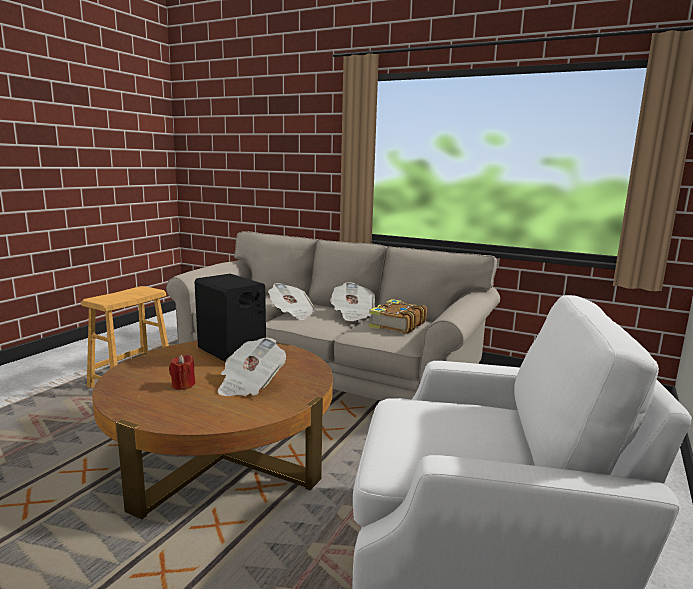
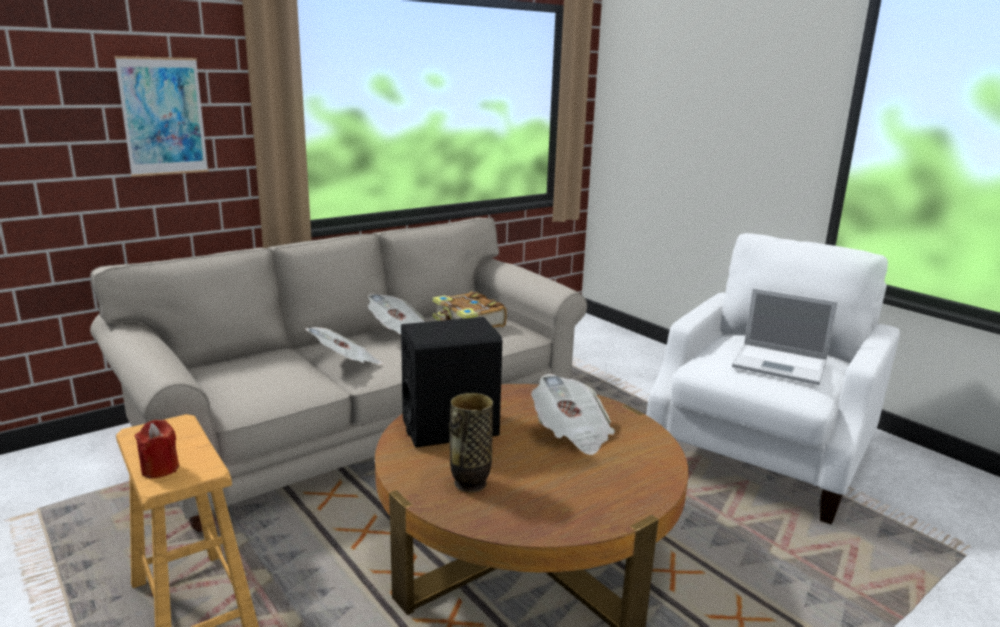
camera: 65 degrees left, 5 degrees up
red candle [169,354,195,390] -> red candle moved to [135,420,179,478]
none -> picture [114,56,209,177]
none -> vase [449,393,493,493]
none -> laptop [732,288,838,385]

